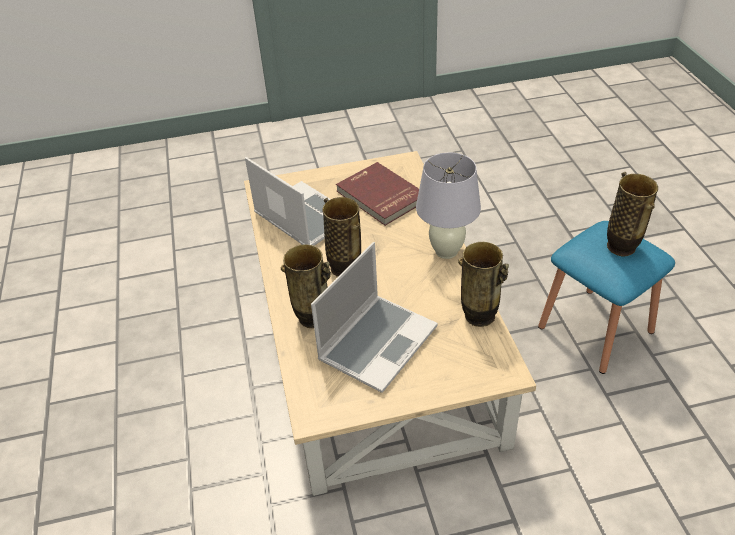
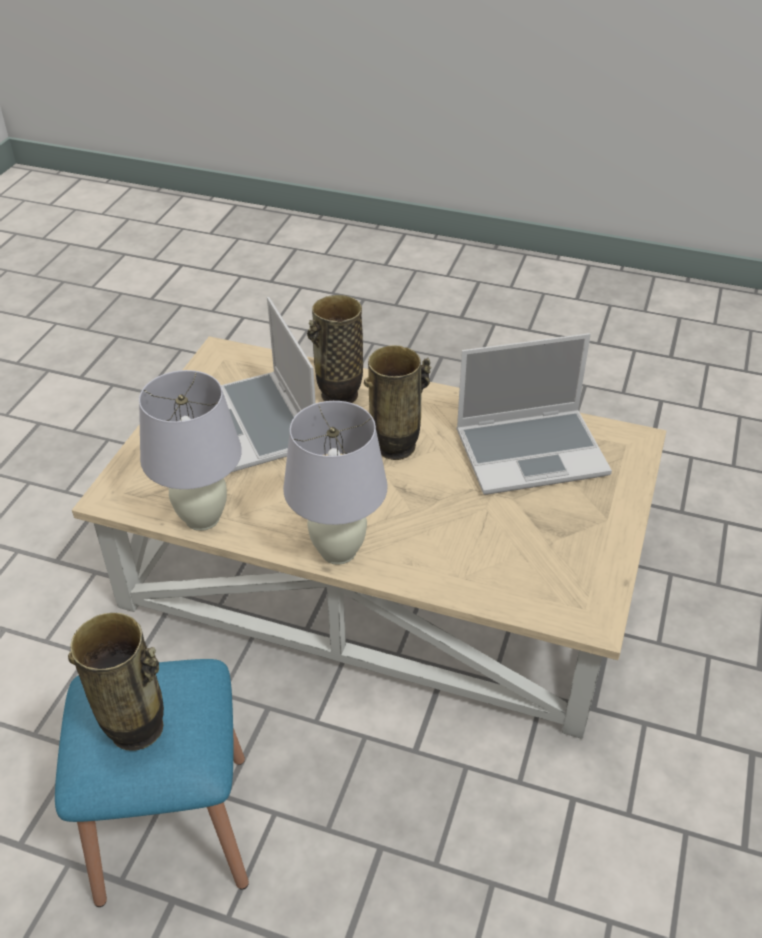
camera: 120 degrees right, 0 degrees up
red book [336,162,419,226] -> none
vase [458,242,509,327] -> white table lamp [139,370,242,531]

